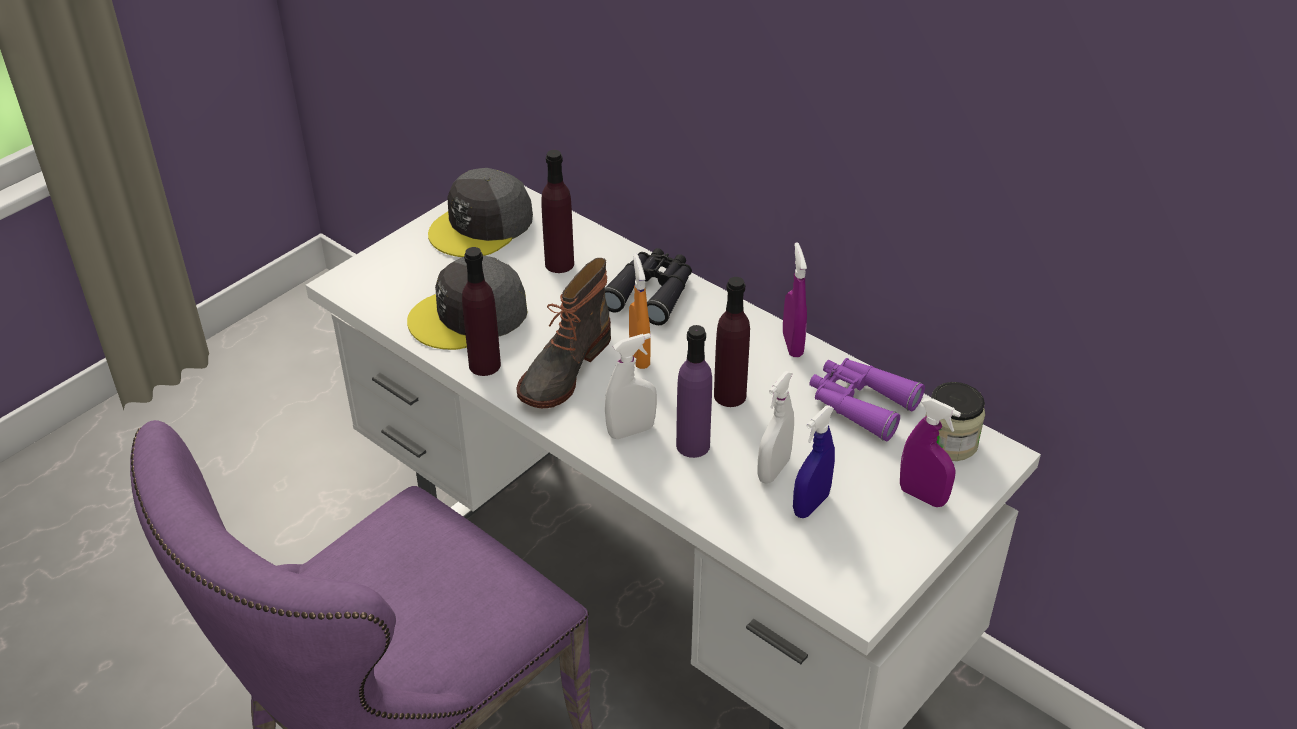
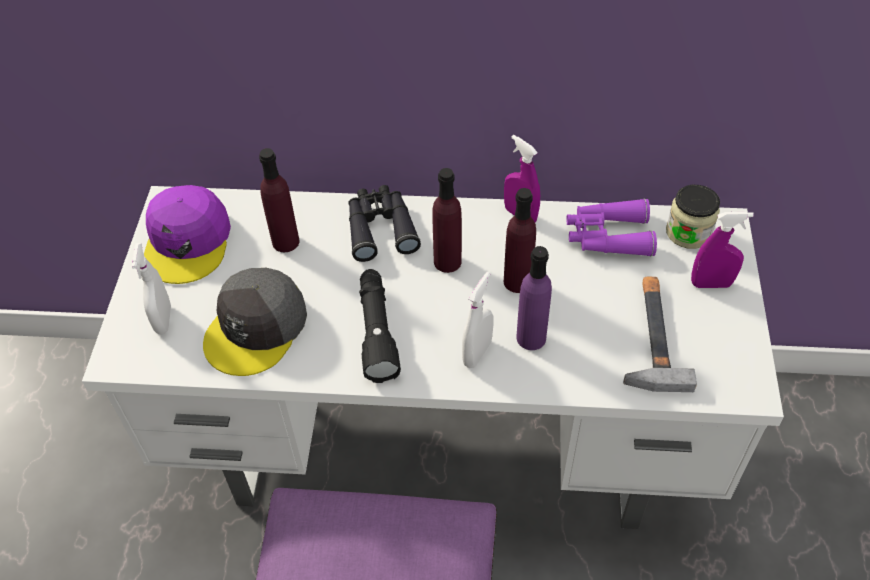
camera: 35 degrees left, 10 degrees up
grey cap [428,168,533,257] -> purple cap [144,185,231,284]
purple bottle [462,247,501,376] -> purple bottle moved to [432,168,462,273]
boot [516,258,611,409] -> black flashlight [359,269,401,383]
orange spray bottle [629,253,650,369] -> none
white spray bottle [757,371,794,484] -> white spray bottle moved to [132,243,171,334]
blue spray bottle [793,405,835,518] -> hammer [623,277,697,392]

